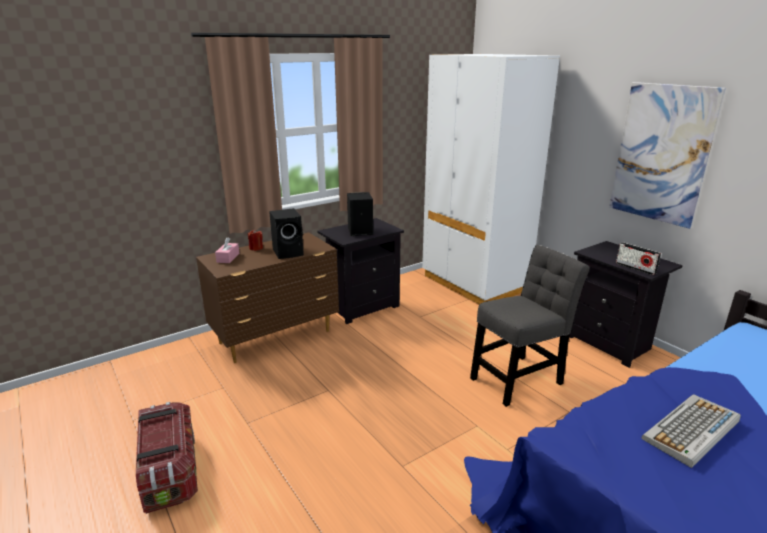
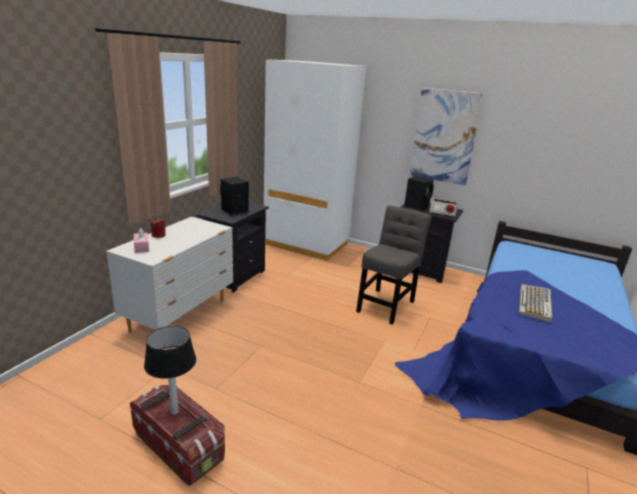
camera: 30 degrees left, 0 degrees up
brown dresser [196,232,339,363] -> white dresser [106,217,233,333]
black speaker [269,208,304,259] -> black speaker moved to [404,176,434,211]
none -> table lamp [144,326,196,415]

